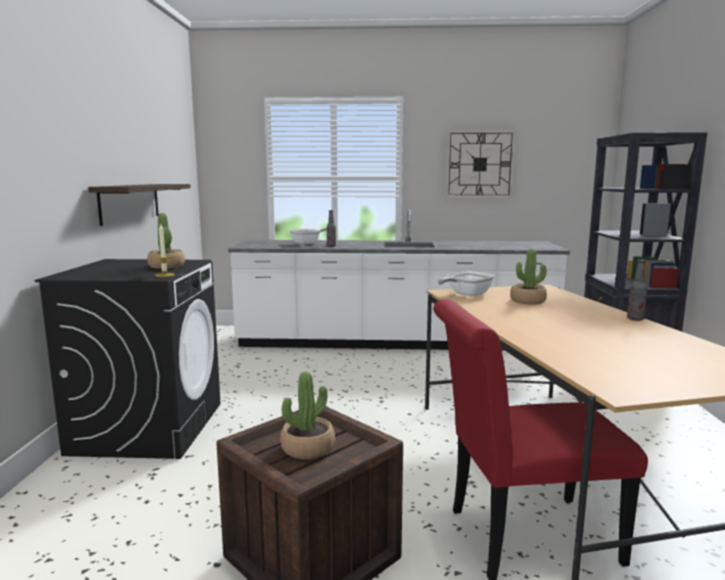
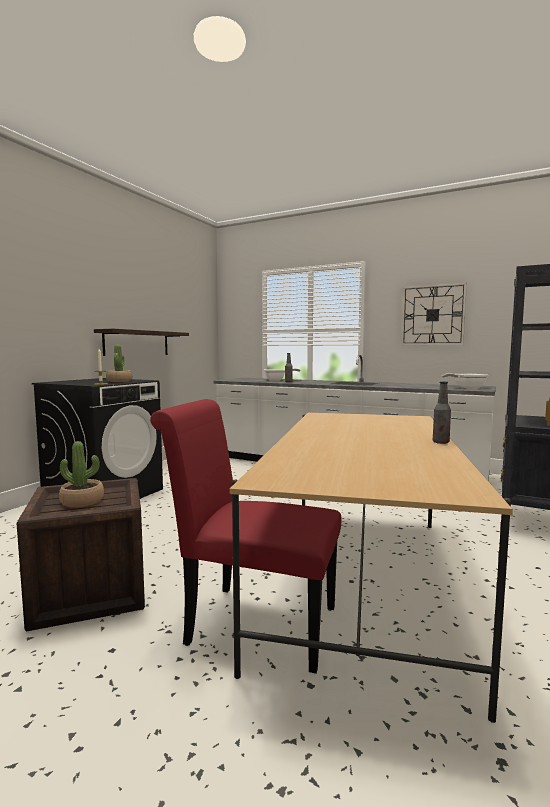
camera: 25 degrees right, 5 degrees down
frying pan [438,271,495,296] -> frying pan moved to [442,373,488,388]
potted plant [510,249,547,304] -> none

